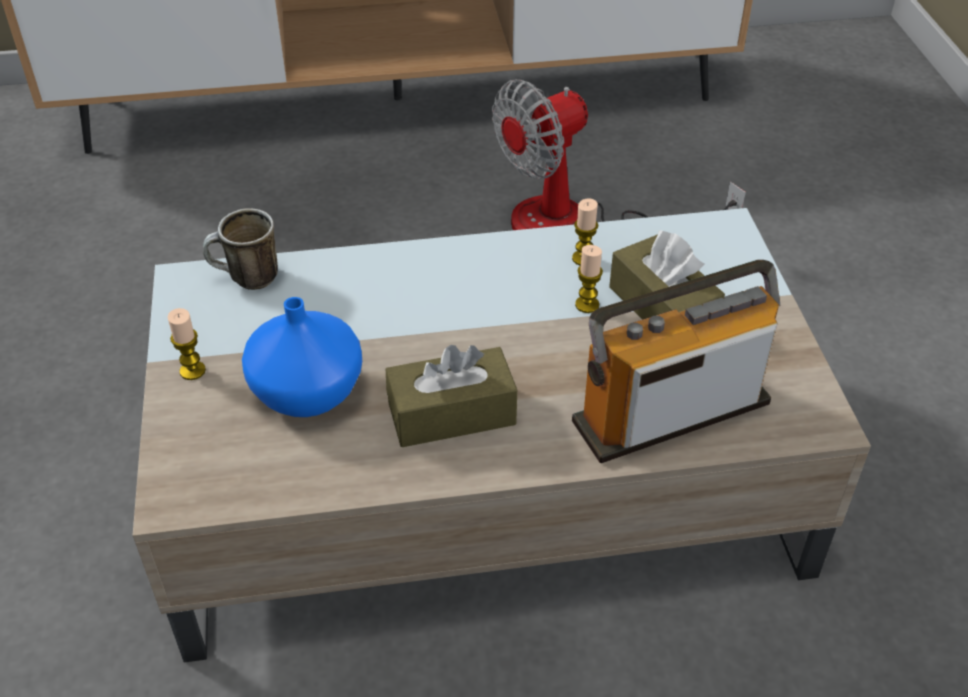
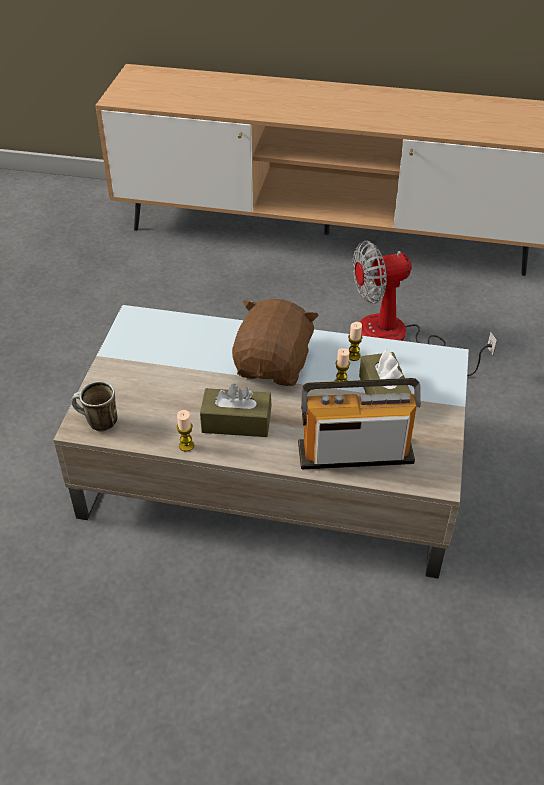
camera: 20 degrees right, 0 degrees up
candle [168,308,206,380] -> candle moved to [177,410,194,452]
mug [203,208,278,290] -> mug moved to [71,381,118,432]
blue vase [242,297,362,417] -> none
none -> brown plush toy [232,299,319,386]

